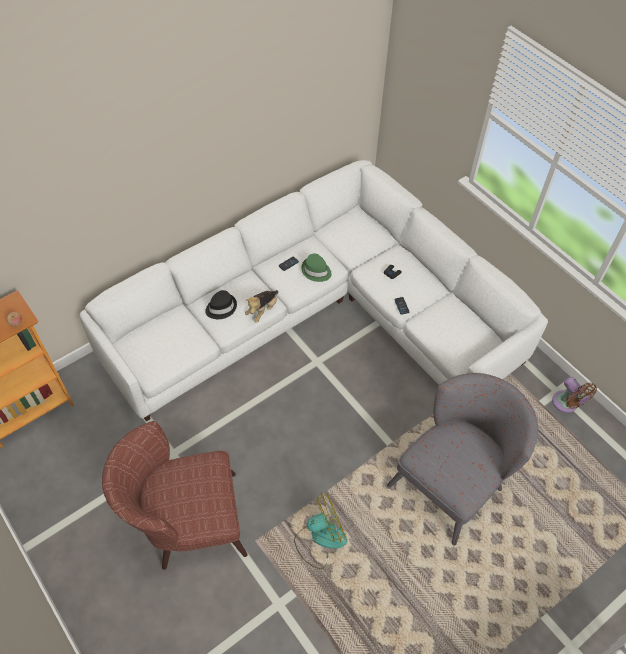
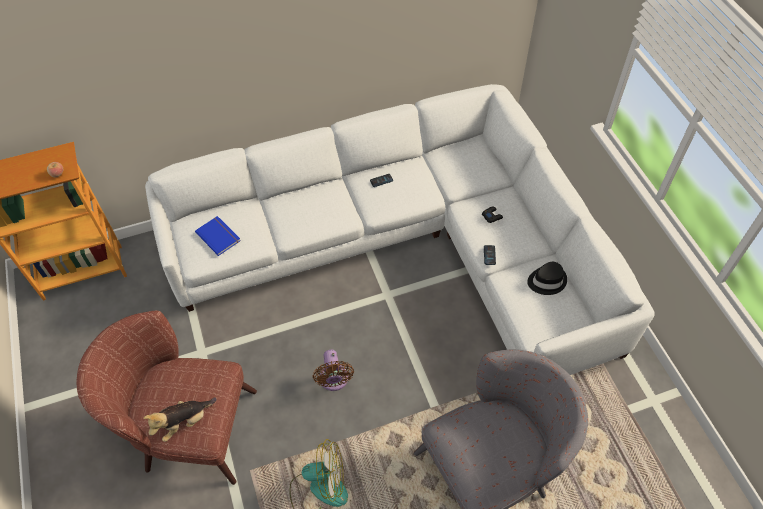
camera: 20 degrees right, 0 degrees up
black hat [205,290,237,319] -> black hat moved to [527,262,567,295]
plush toy [245,290,278,323] -> plush toy moved to [144,397,217,442]
green hat [301,253,332,282] -> none
brown fan [552,377,597,413] -> brown fan moved to [312,350,354,391]
none -> blue book [195,216,241,256]

